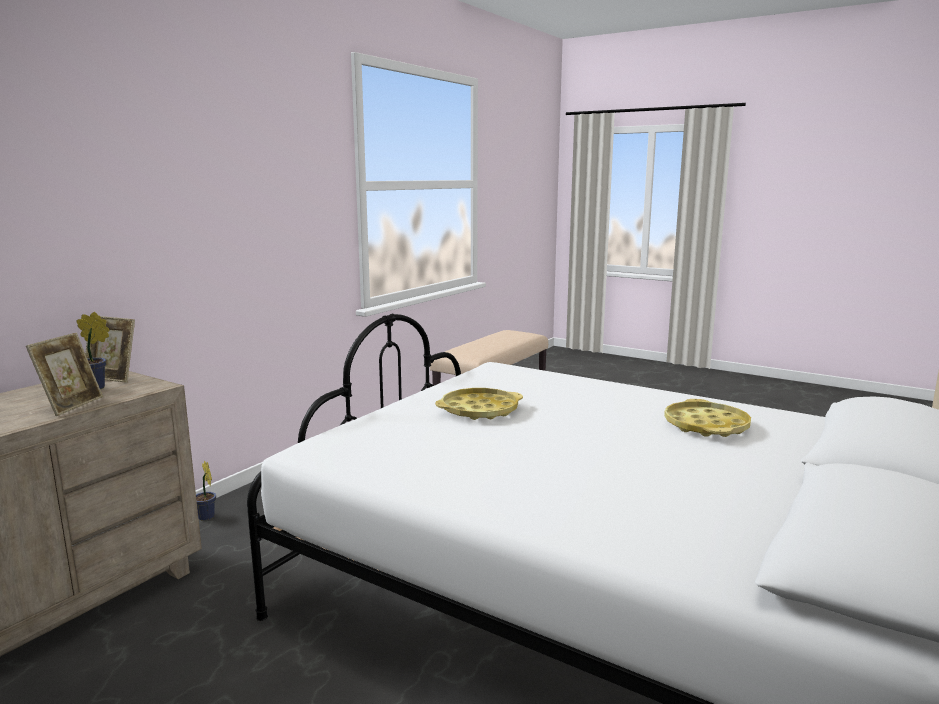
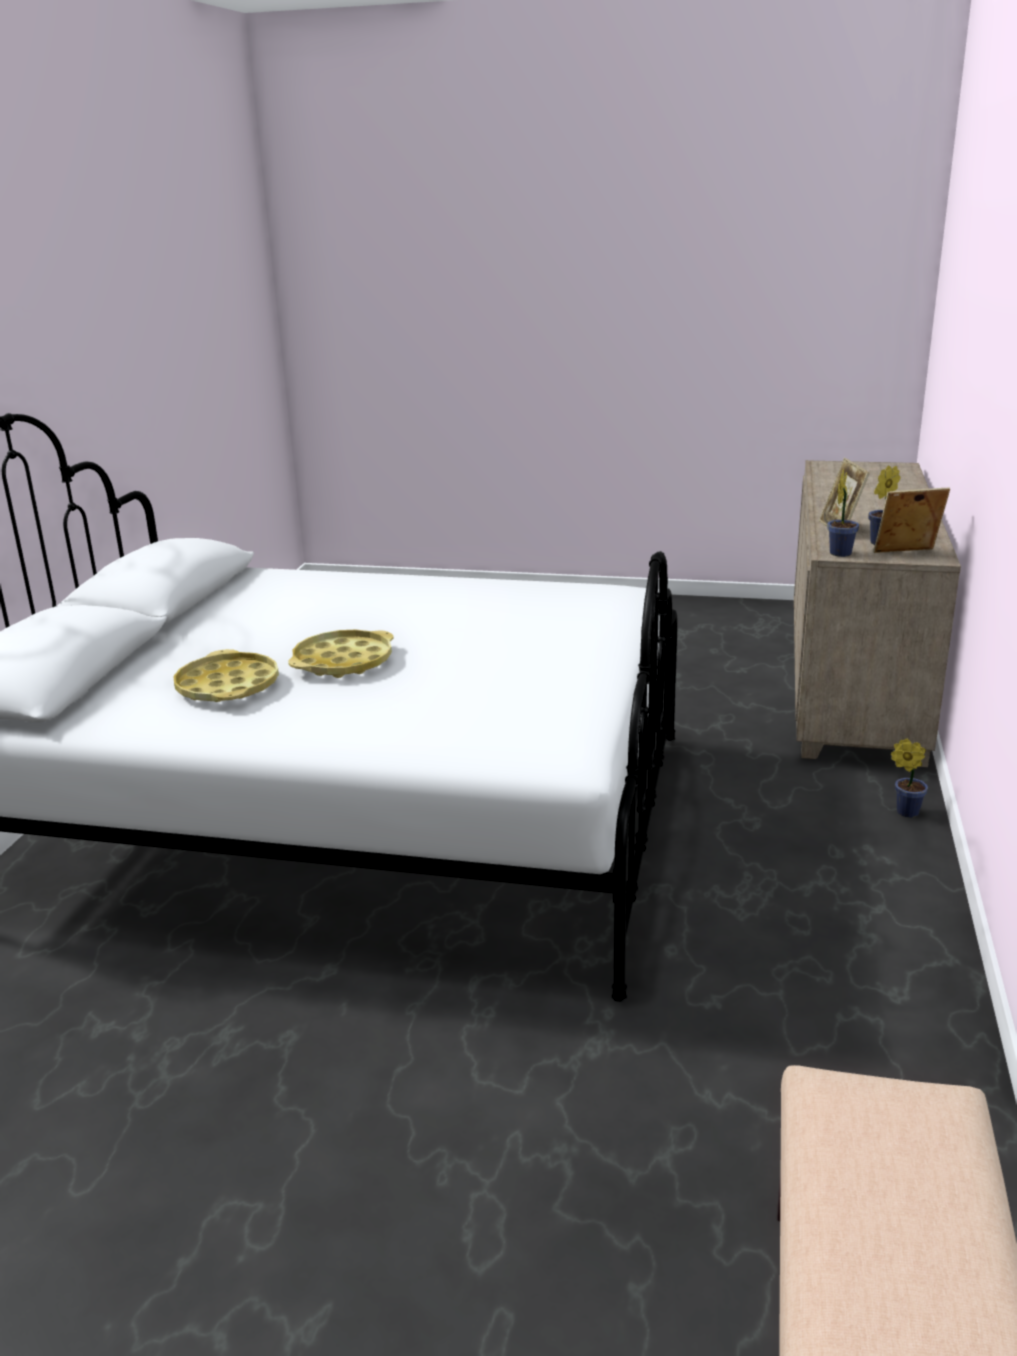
camera: 160 degrees right, 10 degrees up
yellow tray [435,388,523,420] -> yellow tray moved to [288,630,394,678]
none -> potted plant [827,469,859,557]

